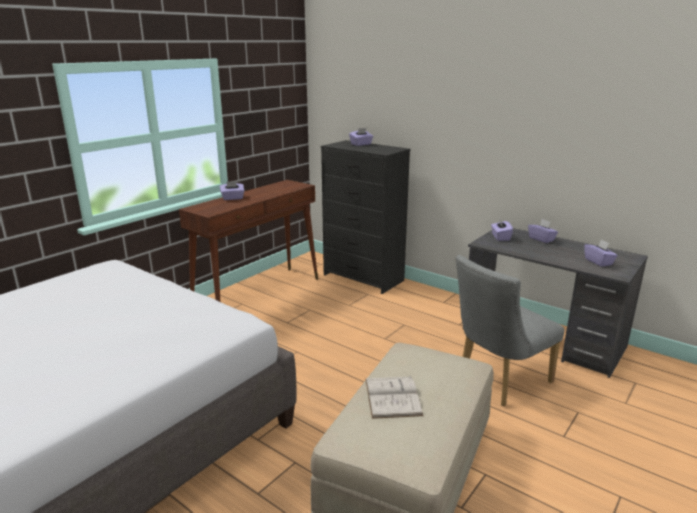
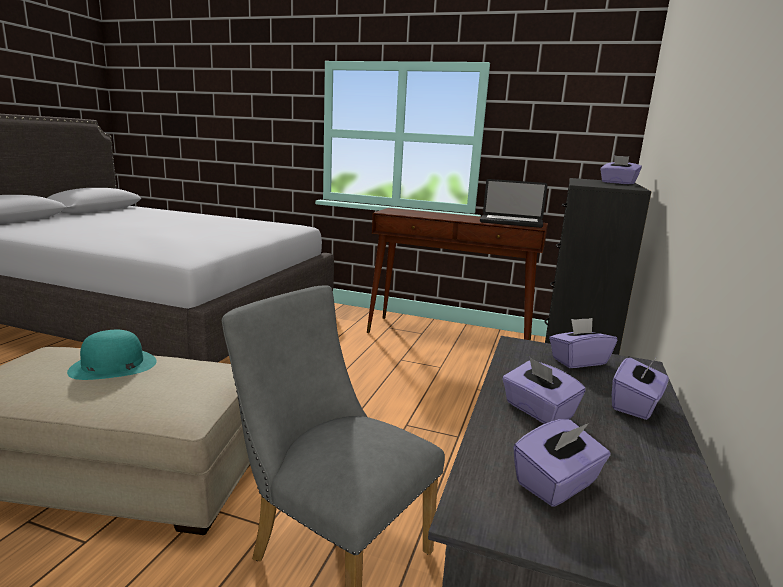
camera: 70 degrees right, 5 degrees down
purple tissue box [220,181,244,200] -> purple tissue box moved to [502,357,586,424]
white book [365,376,424,419] -> turquoise hat [67,330,157,380]
none -> laptop [480,179,547,228]

